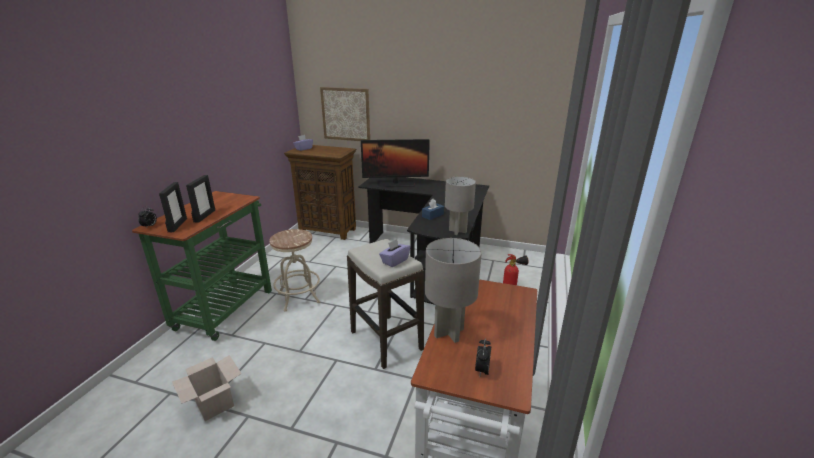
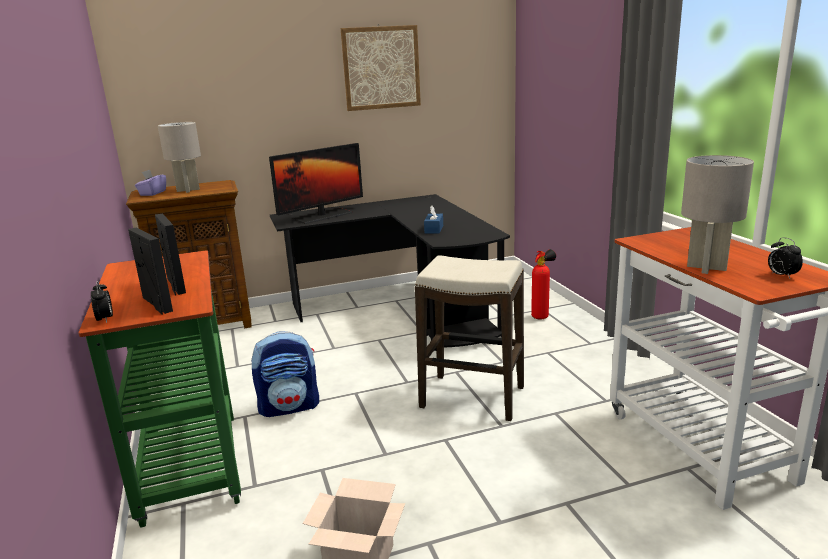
camera: 35 degrees left, 5 degrees down
beige stool [269,229,320,312] -> backpack [251,331,319,417]
picture [320,87,370,141] -> picture moved to [341,25,421,111]
purple tissue box [379,239,410,267] -> none
grey table lamp [445,176,476,235] -> grey table lamp moved to [158,122,201,193]

